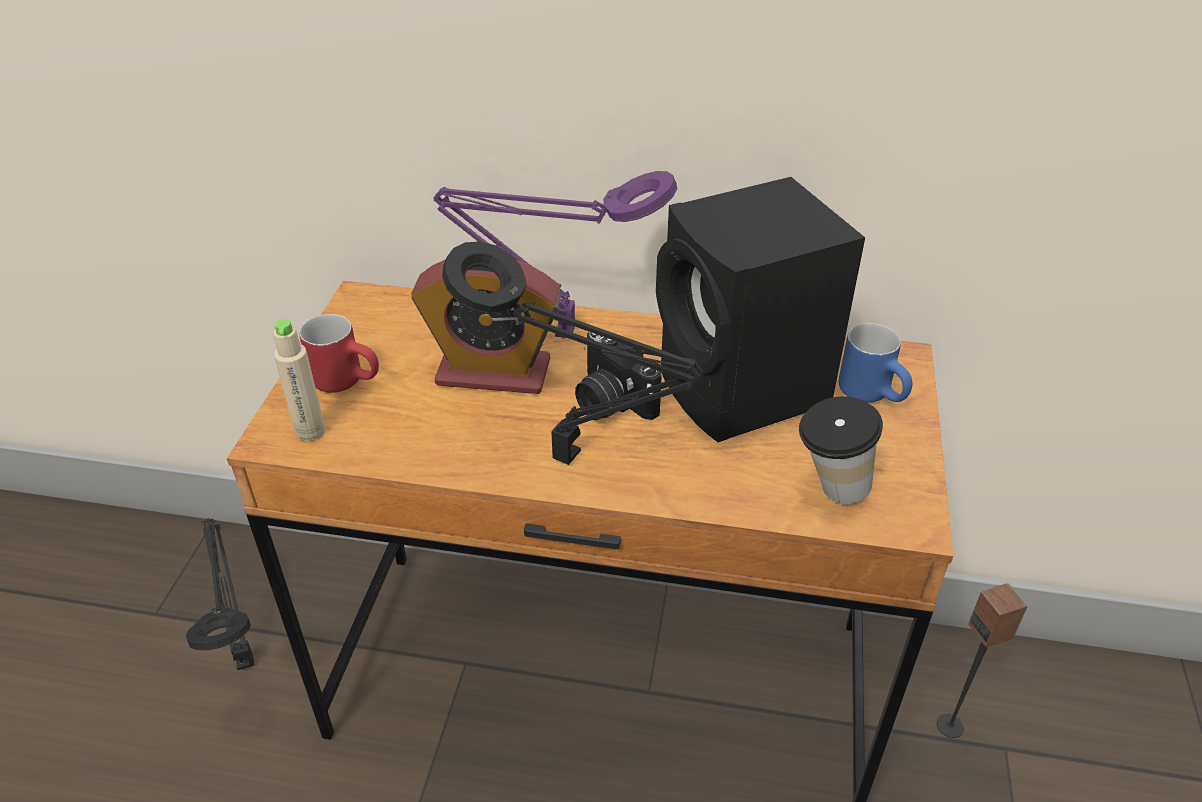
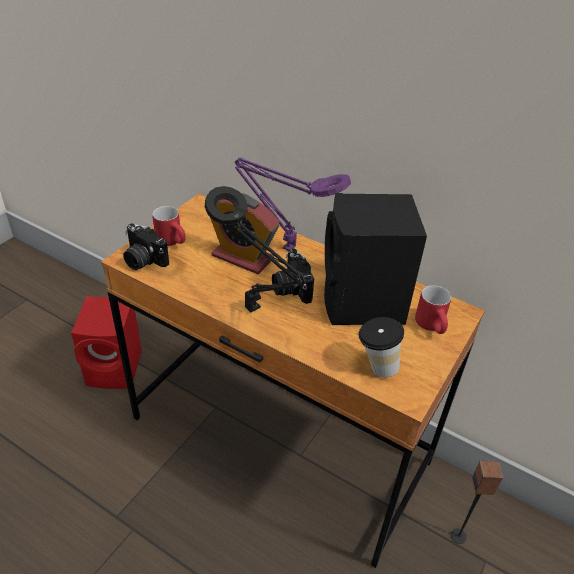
camera: 20 degrees right, 0 degrees up
black table lamp [186,518,254,670] -> red speaker [71,296,142,389]
beige bottle [274,319,325,441] -> camera [123,223,169,270]
blue mug [839,323,912,403] -> red mug [415,285,451,334]

